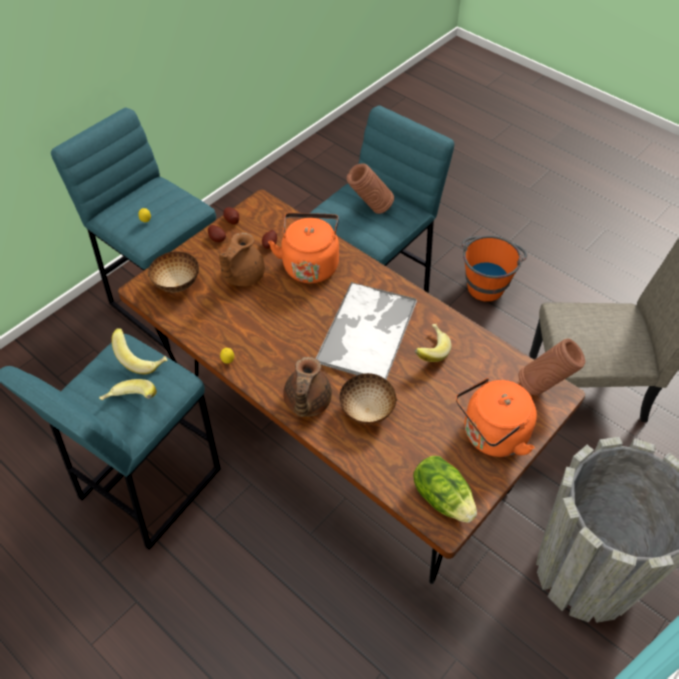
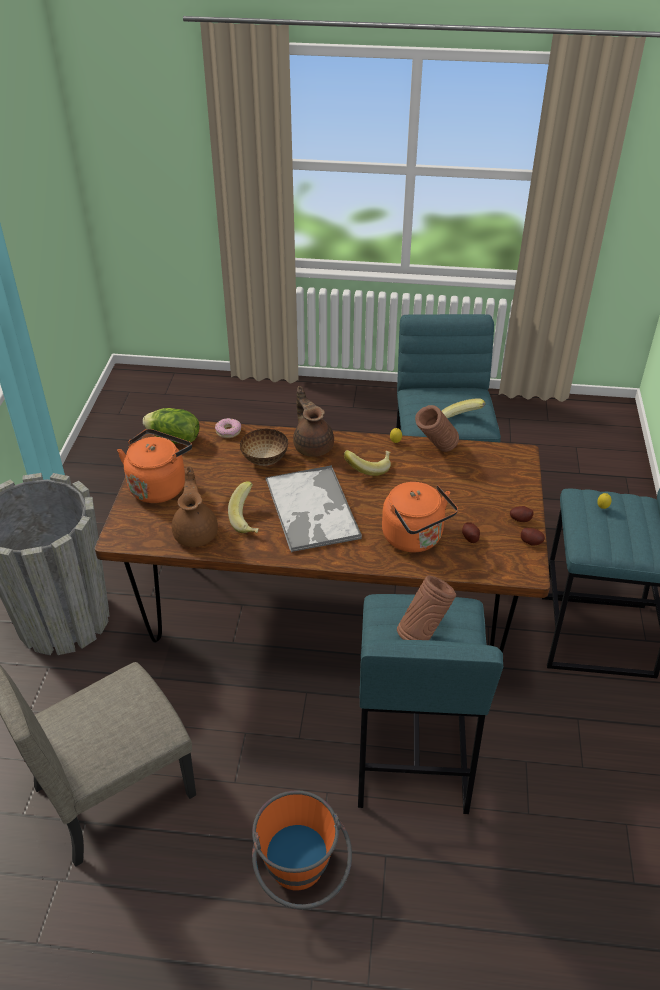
camera: 145 degrees right, 10 degrees down
banana [99,379,157,400] -> banana moved to [344,450,391,476]
bowl [147,251,199,292] -> none
brown teapot [219,232,265,286] -> brown teapot moved to [172,466,218,547]
brown vase [519,339,585,396] -> brown vase moved to [415,405,459,452]
none -> donut [215,418,241,438]

